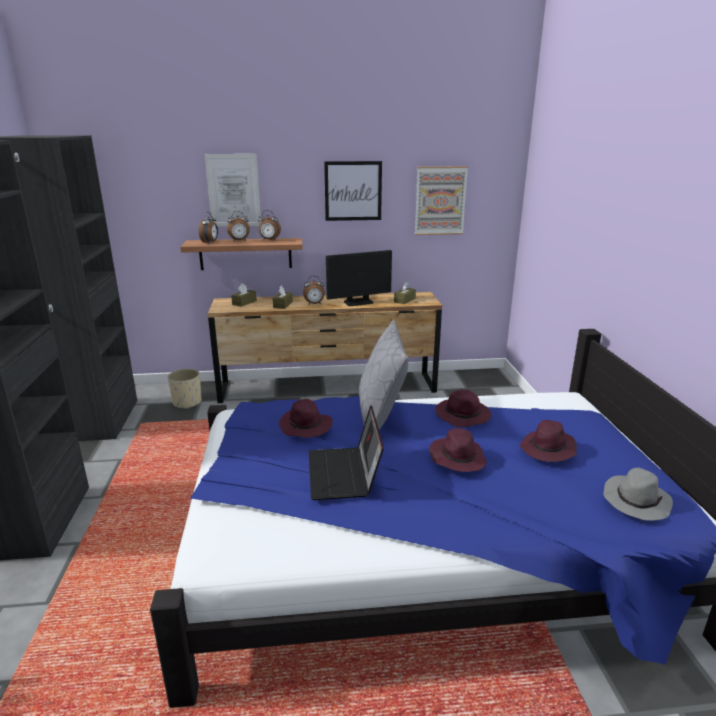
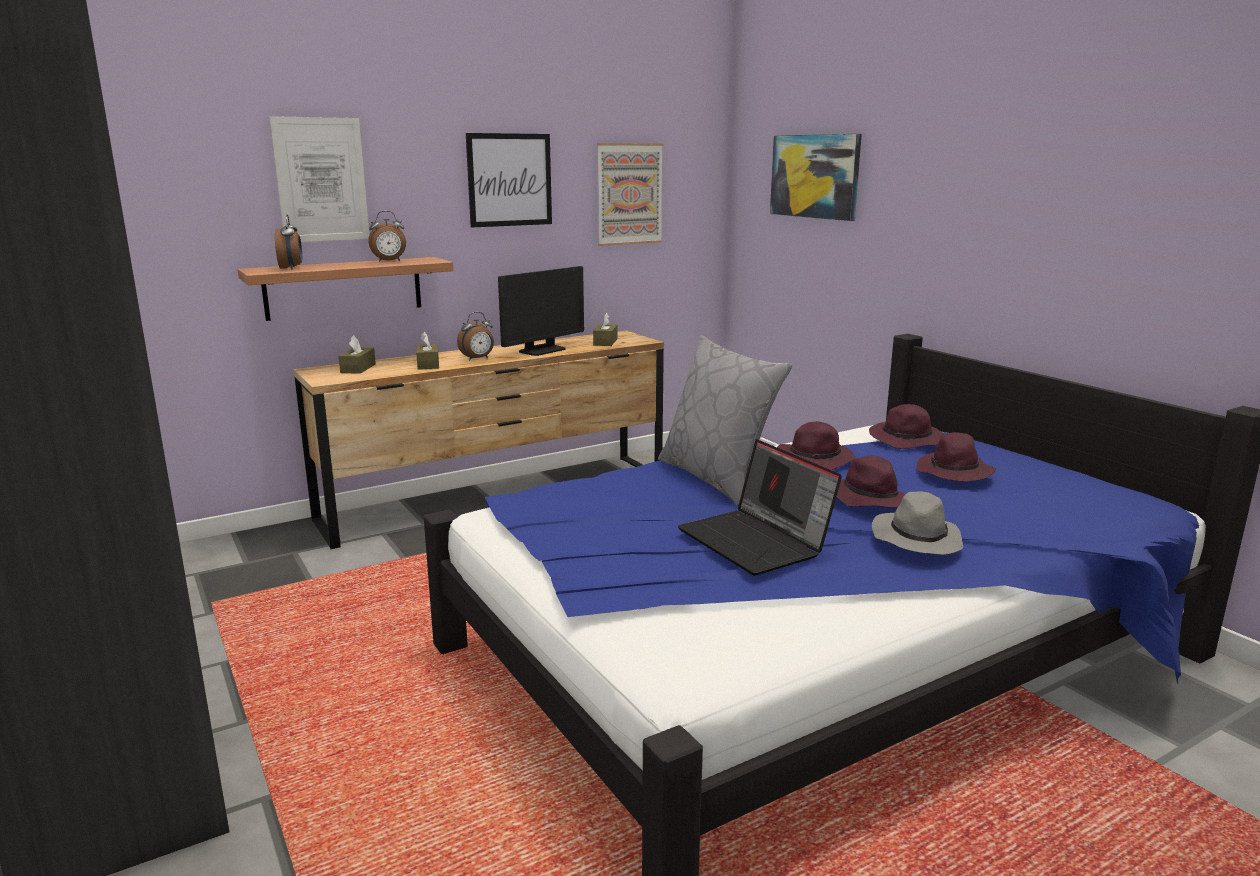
camera: 25 degrees left, 5 degrees down
beige planter [168,369,201,409] -> none
alarm clock [227,211,250,241] -> none
purple hat [279,399,333,438] -> purple hat moved to [869,404,944,449]
grey hat [603,468,673,521] -> grey hat moved to [872,491,963,555]
none -> picture [770,134,862,221]

